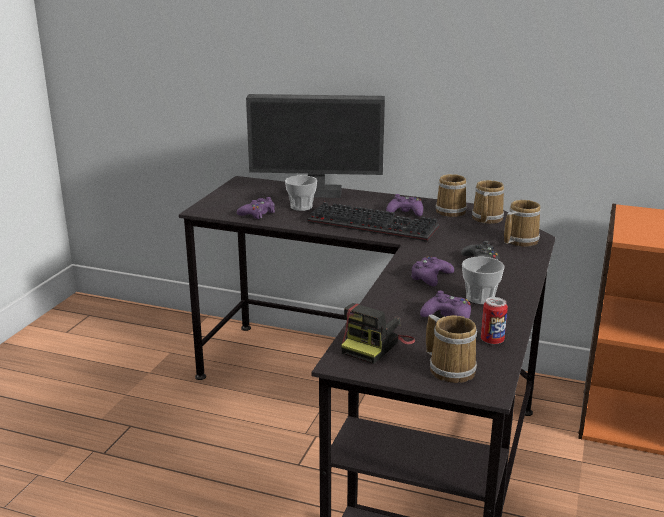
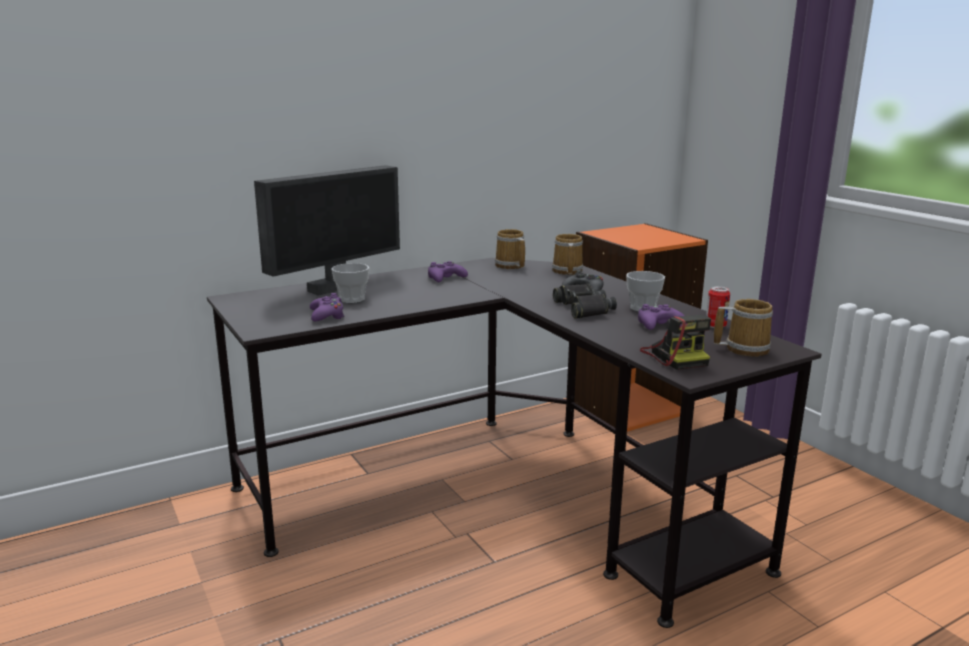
camera: 50 degrees left, 5 degrees down
keyboard [308,202,439,242] -> none
purple game controller [411,256,454,287] -> black binoculars [553,284,617,318]
mug [436,174,467,217] -> none

